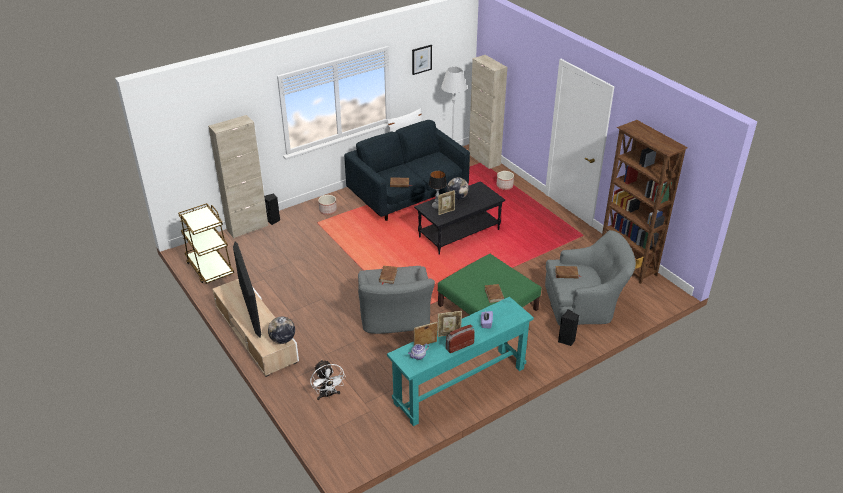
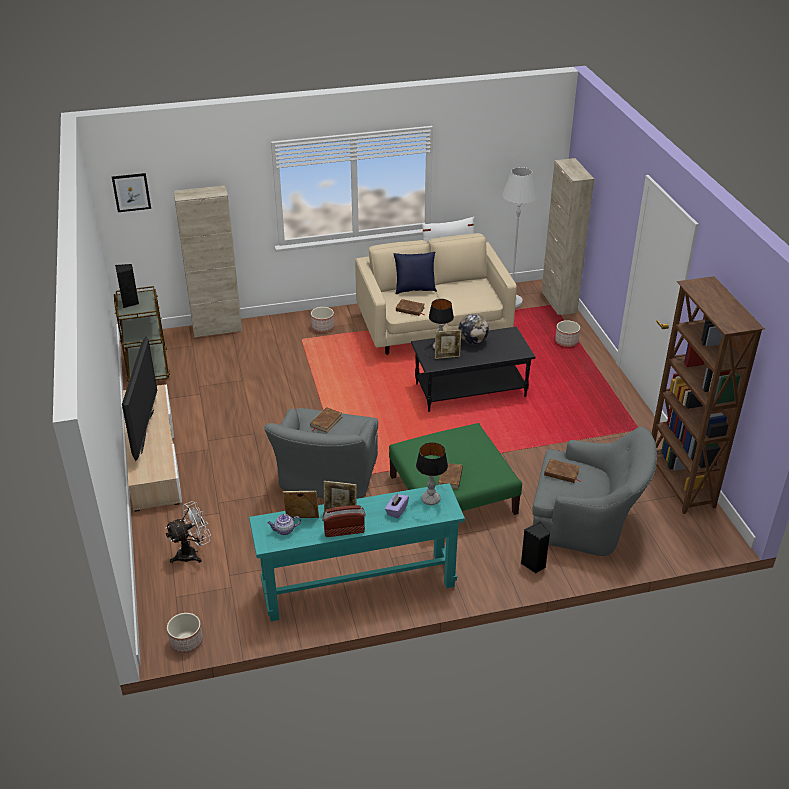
camera: 20 degrees right, 0 degrees up
black speaker [264,194,280,225] -> black speaker moved to [115,264,139,308]
globe [268,317,295,344] -> none
white fan [310,359,346,400] -> white fan turned 120 degrees counterclockwise [165,501,211,563]
blue sofa [344,120,470,221] -> beige sofa [355,233,517,355]
picture [412,45,432,75] -> picture moved to [112,173,151,212]
none -> planter [167,613,203,654]
none -> blue pillow [393,252,437,294]
none -> table lamp [416,442,448,505]

